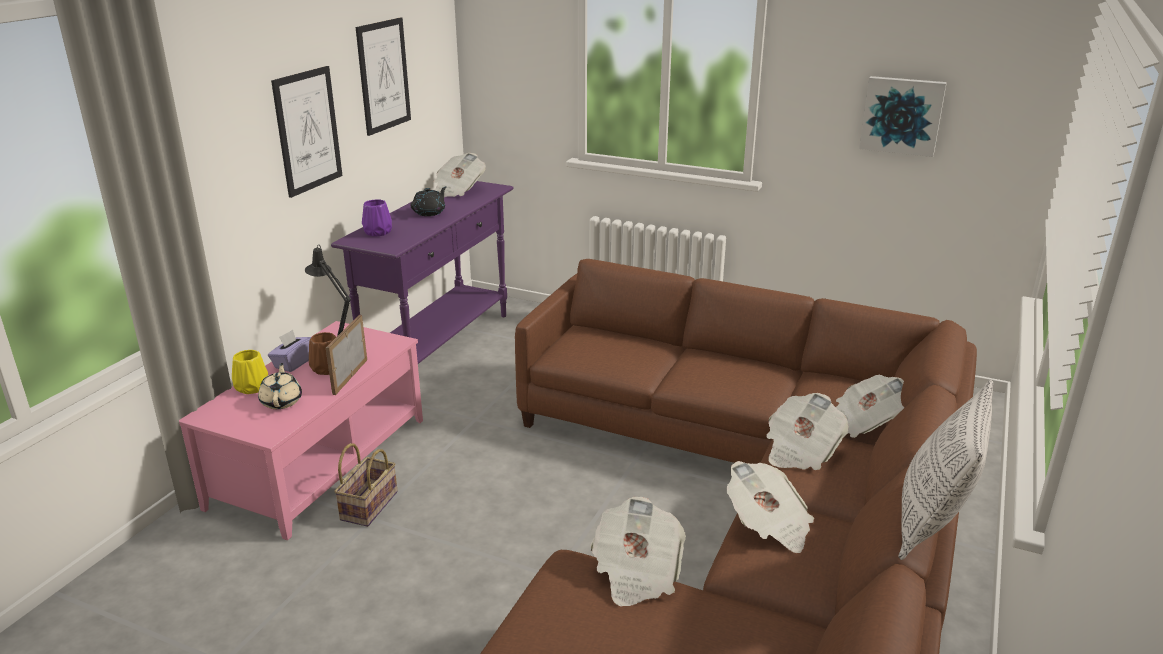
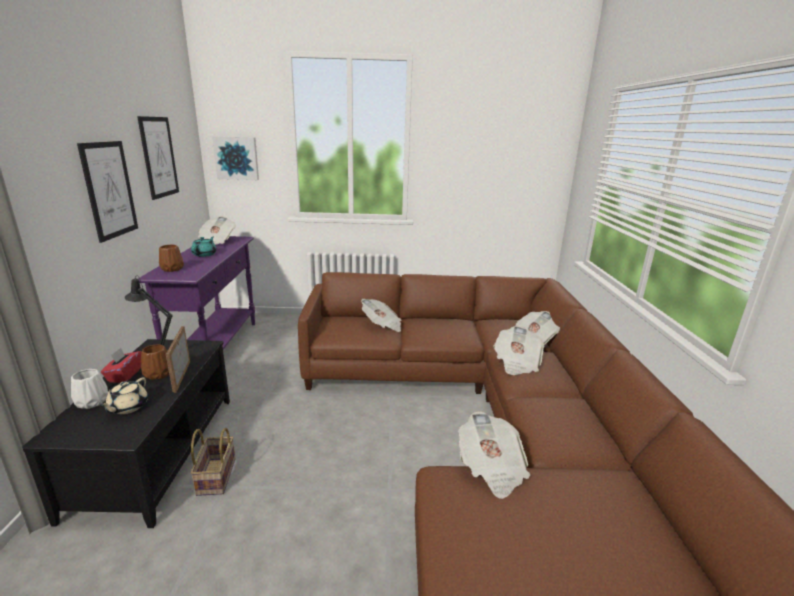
camera: 25 degrees left, 5 degrees down
pink coffee table [179,321,423,540] -> black coffee table [22,339,230,528]
yellow vase [232,350,268,394] -> white vase [71,369,108,409]
beige teapot [258,363,302,409] -> beige teapot turned 135 degrees counterclockwise [99,377,148,414]
purple tissue box [268,330,311,372] -> red tissue box [101,348,141,383]
purple vase [362,199,392,237] -> brown vase [159,245,184,272]
black teapot [410,187,446,216] -> turquoise teapot [191,236,217,257]
newspaper [726,461,814,553] -> newspaper moved to [361,299,402,332]
picture [859,76,947,157] -> picture moved to [212,136,259,180]
pillow [898,380,993,560] -> none

